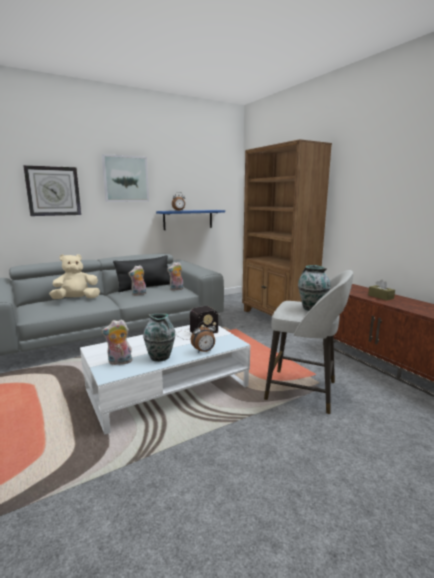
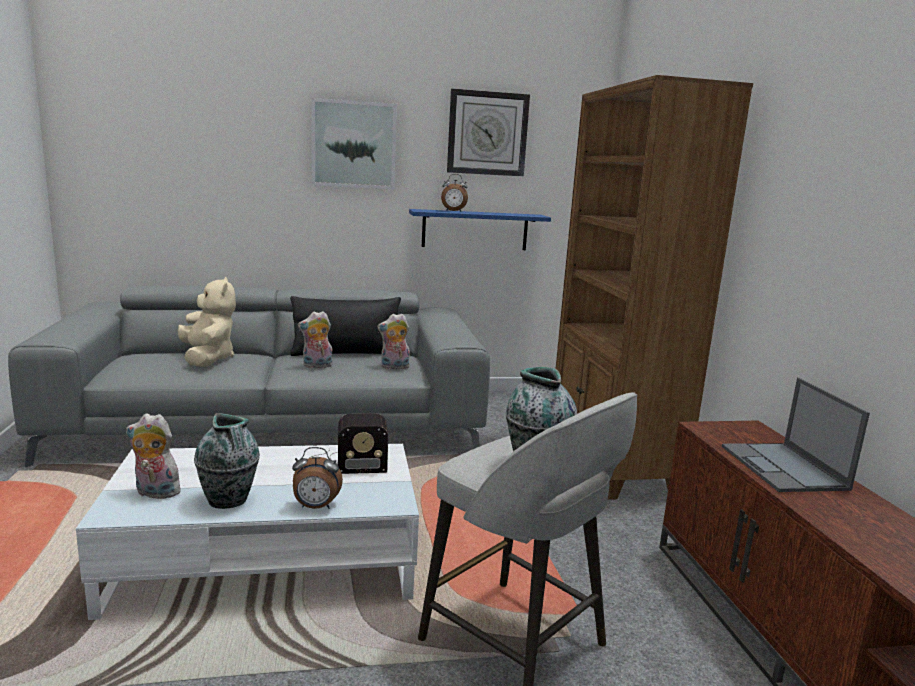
camera: 20 degrees right, 0 degrees up
wall clock [23,165,81,216] -> wall clock moved to [447,88,530,177]
beige plush toy [49,254,100,299] -> beige plush toy turned 75 degrees clockwise [177,277,236,367]
brown tissue box [368,279,395,301] -> laptop [722,378,870,492]

